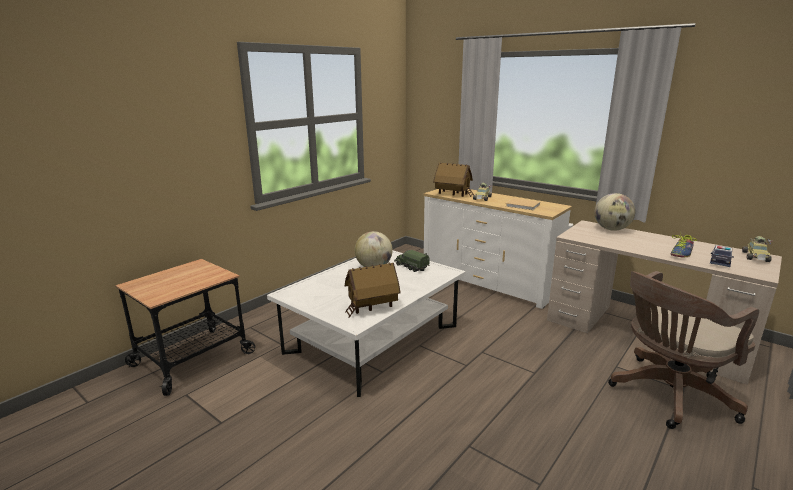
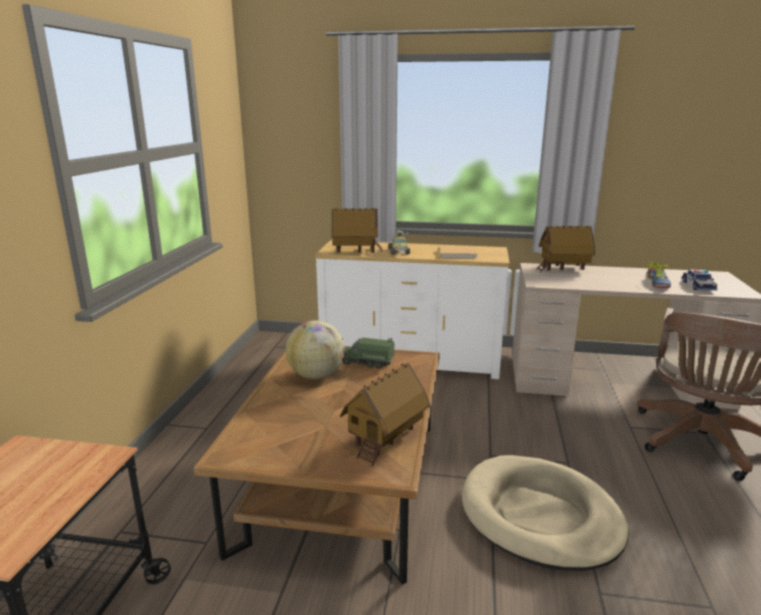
camera: 30 degrees left, 0 degrees up
white coffee table [267,251,466,397] -> brown coffee table [194,346,440,585]
globe [594,193,635,231] -> toy house [537,226,595,272]
toy car [742,236,772,262] -> none
none -> beige dog bed [462,455,629,571]

